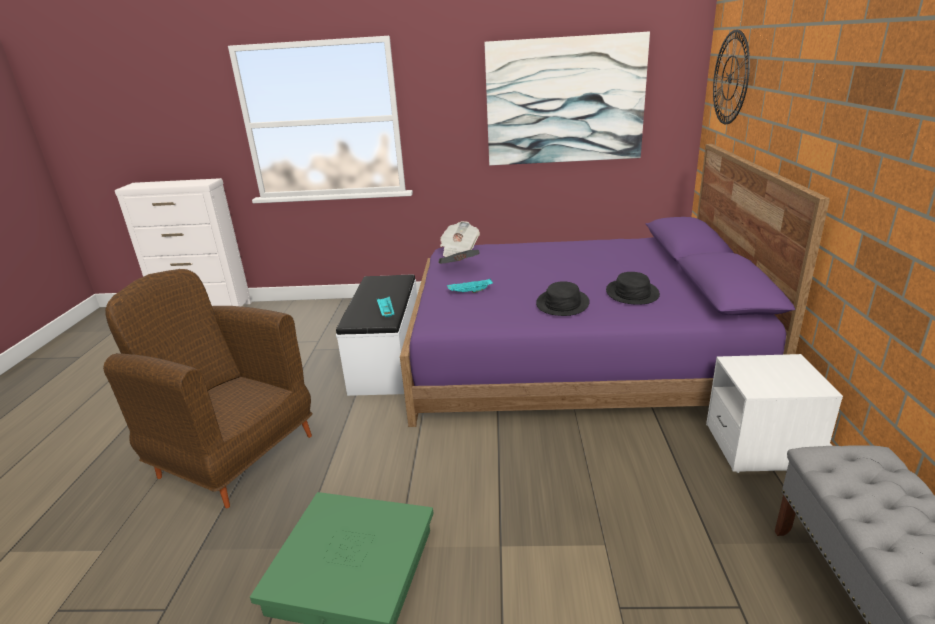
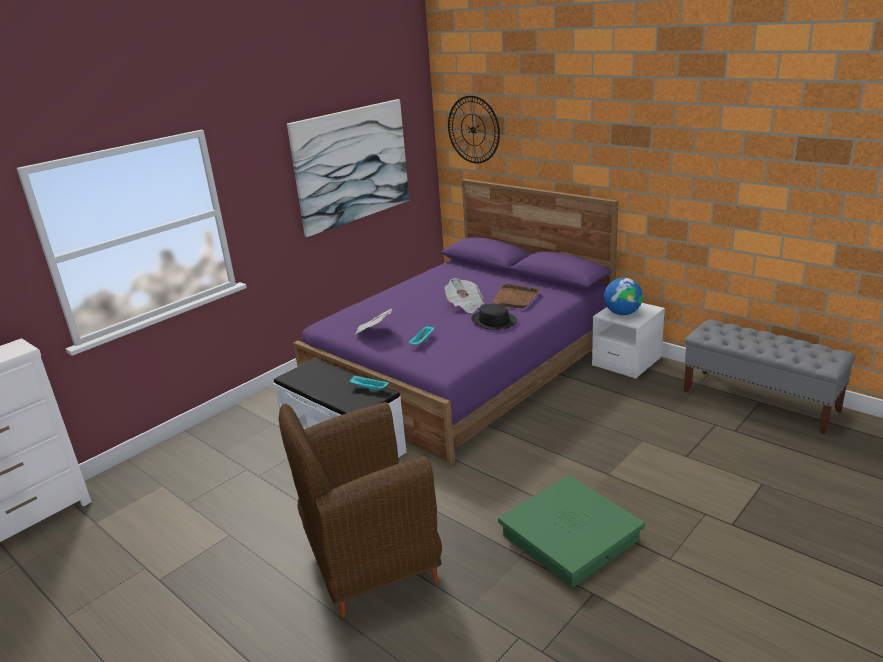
camera: 50 degrees left, 0 degrees up
newspaper [440,221,480,257] -> newspaper moved to [444,278,485,313]
black hat [606,272,660,305] -> brown tray [491,284,541,308]
none -> globe [604,278,643,315]

